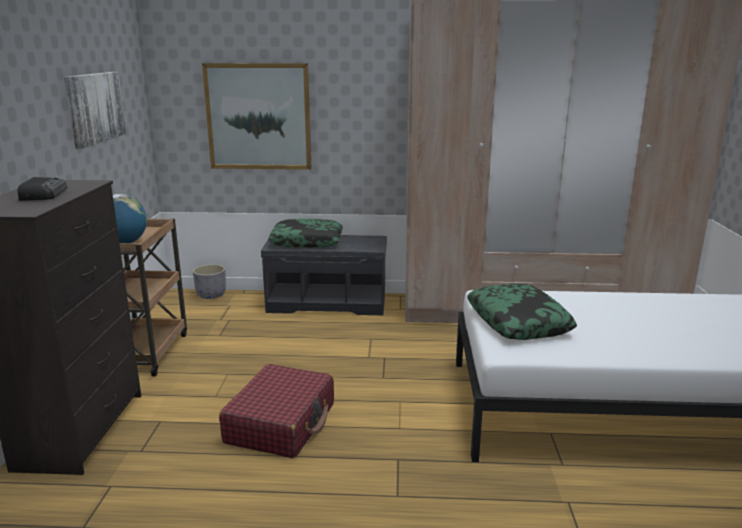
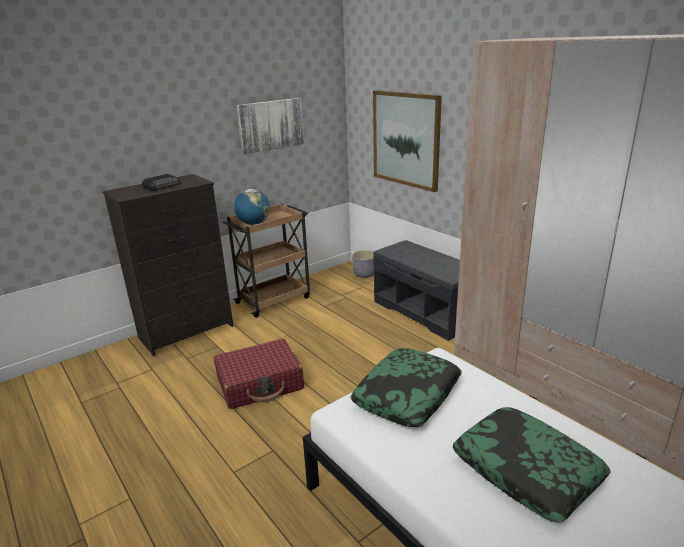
camera: 50 degrees right, 5 degrees up
pillow [268,219,343,248] -> pillow moved to [453,407,611,522]

